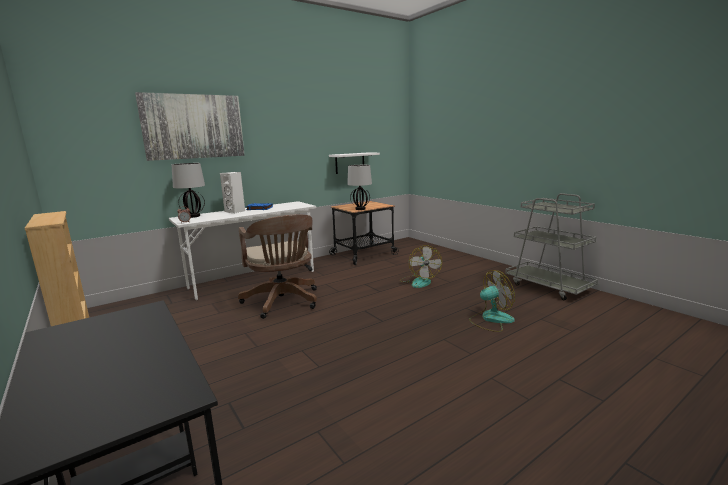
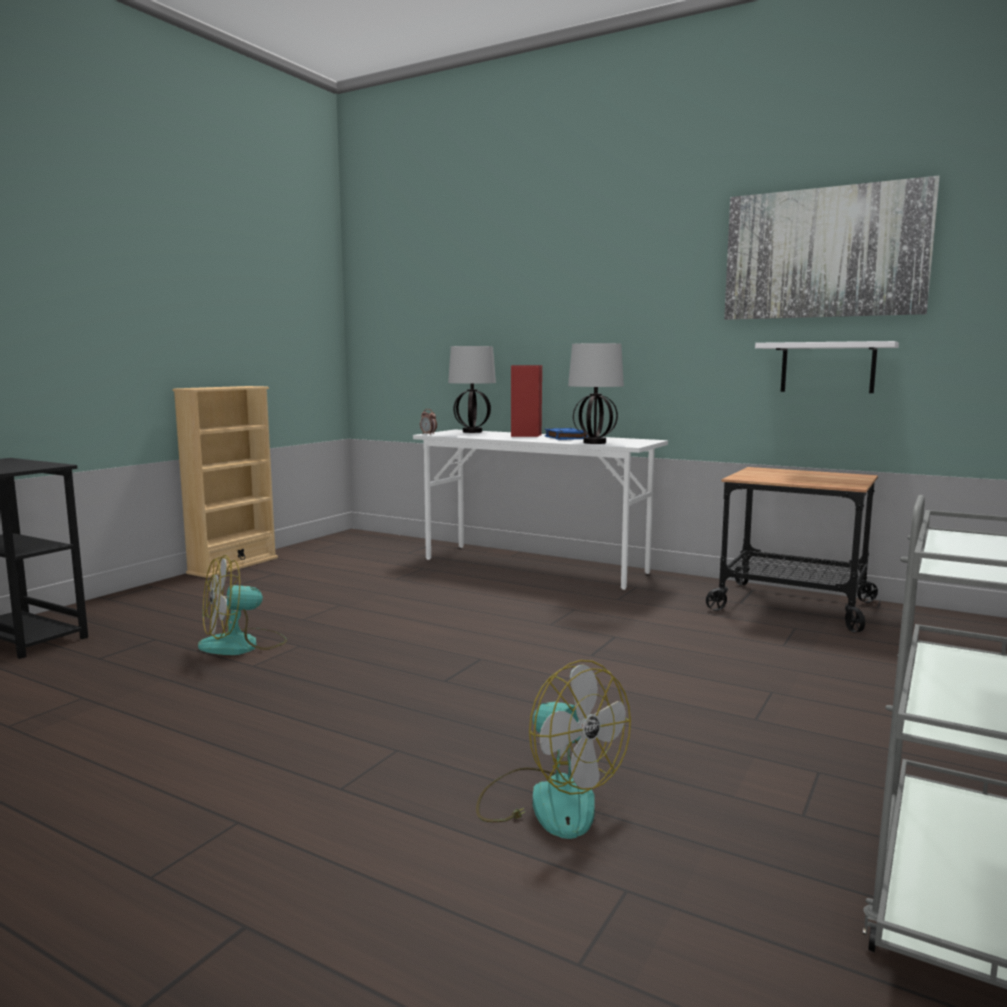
camera: 65 degrees right, 5 degrees down
picture [135,92,245,161] -> picture moved to [724,176,940,320]
white speaker [220,172,245,214] -> red speaker [511,365,542,437]
brown office chair [238,214,317,319] -> none
table lamp [347,165,372,210] -> table lamp moved to [568,343,624,444]
fan [400,245,442,288] -> fan moved to [198,555,287,655]

